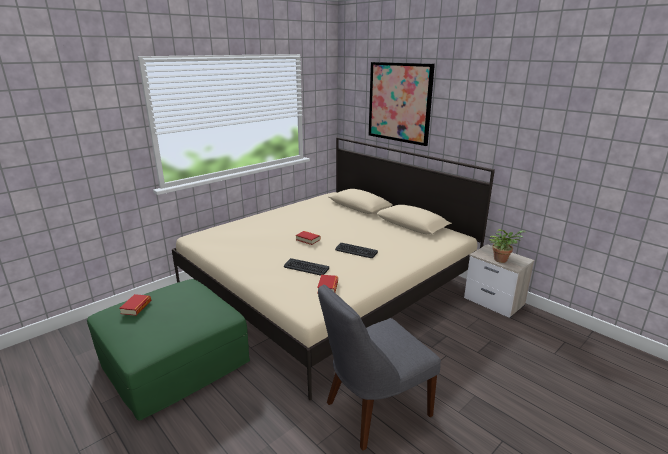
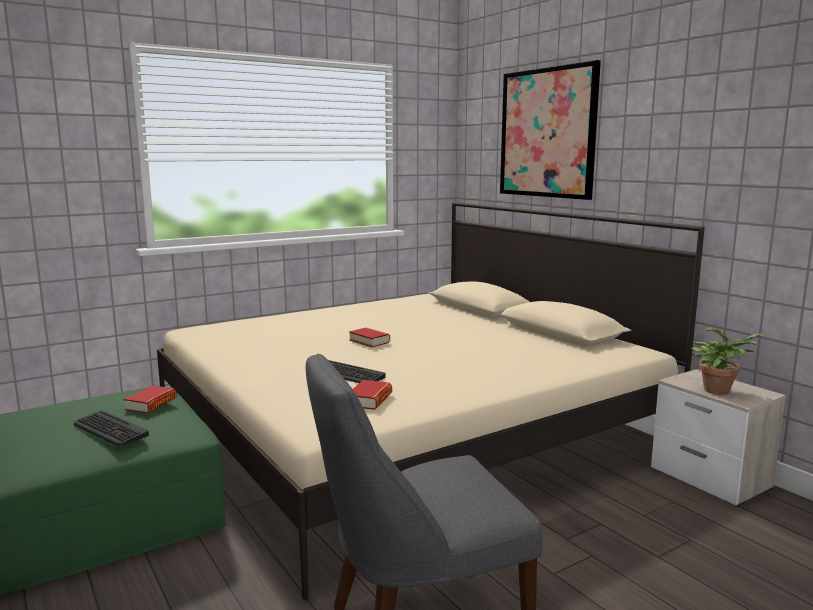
camera: 10 degrees right, 10 degrees down
book [119,294,151,316] -> book moved to [124,385,177,413]
keyboard [335,243,378,258] -> keyboard moved to [74,410,149,446]

